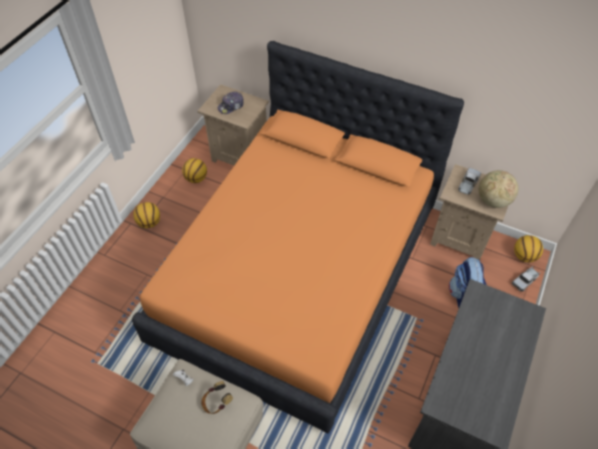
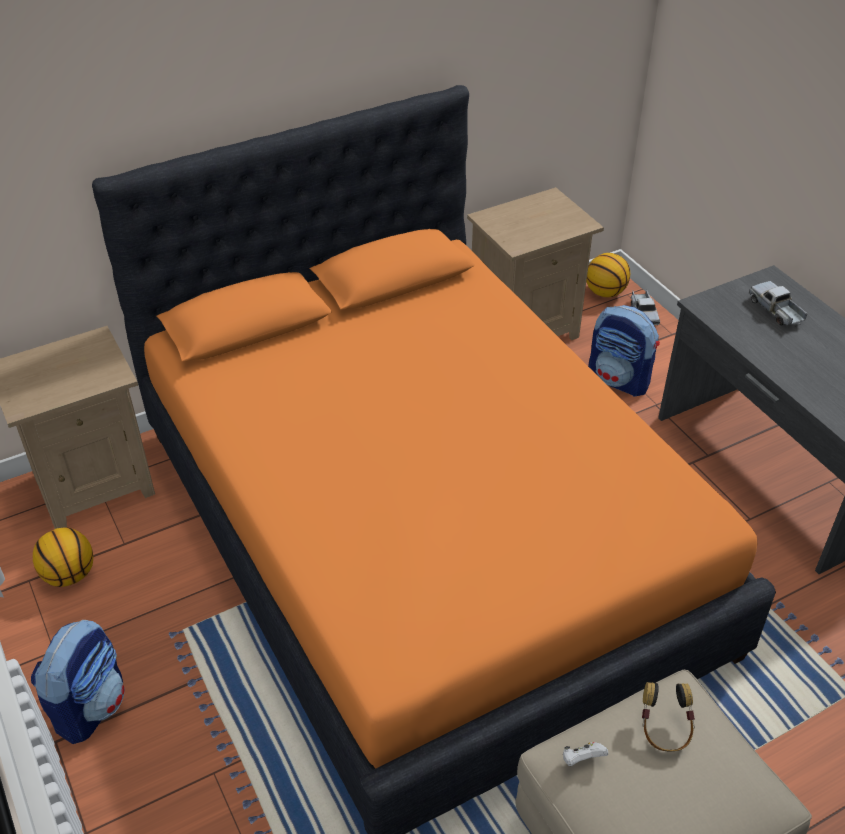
camera: 55 degrees left, 10 degrees down
basketball [134,202,160,228] -> backpack [31,620,125,744]
cap [218,92,244,114] -> none
toy truck [458,168,481,195] -> toy truck moved to [750,281,808,326]
globe [479,170,518,208] -> none

